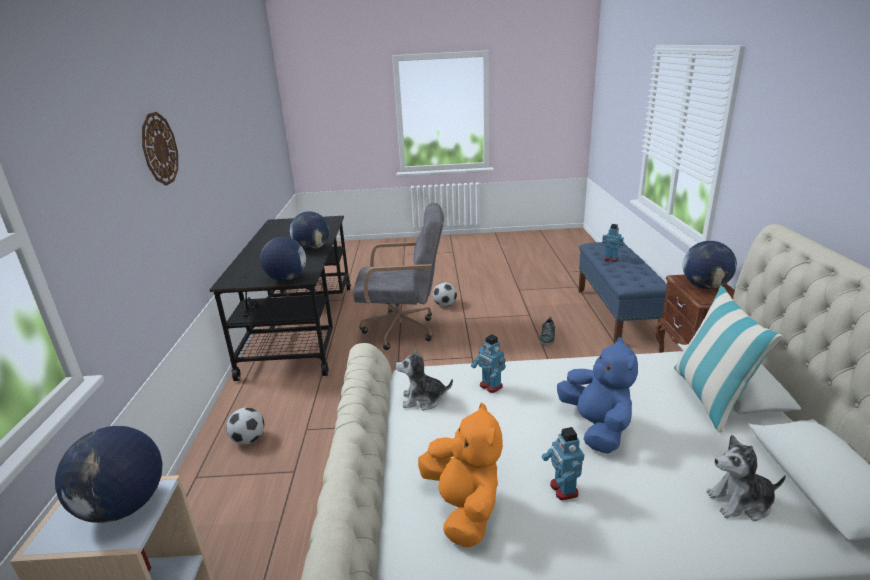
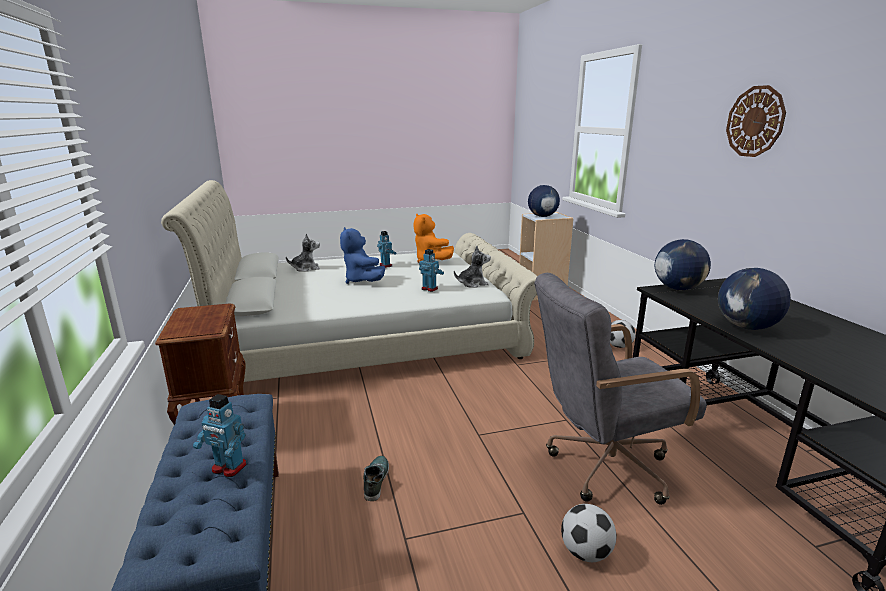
camera: 165 degrees right, 5 degrees down
pillow [674,286,783,433] -> none
globe [682,241,737,289] -> none

